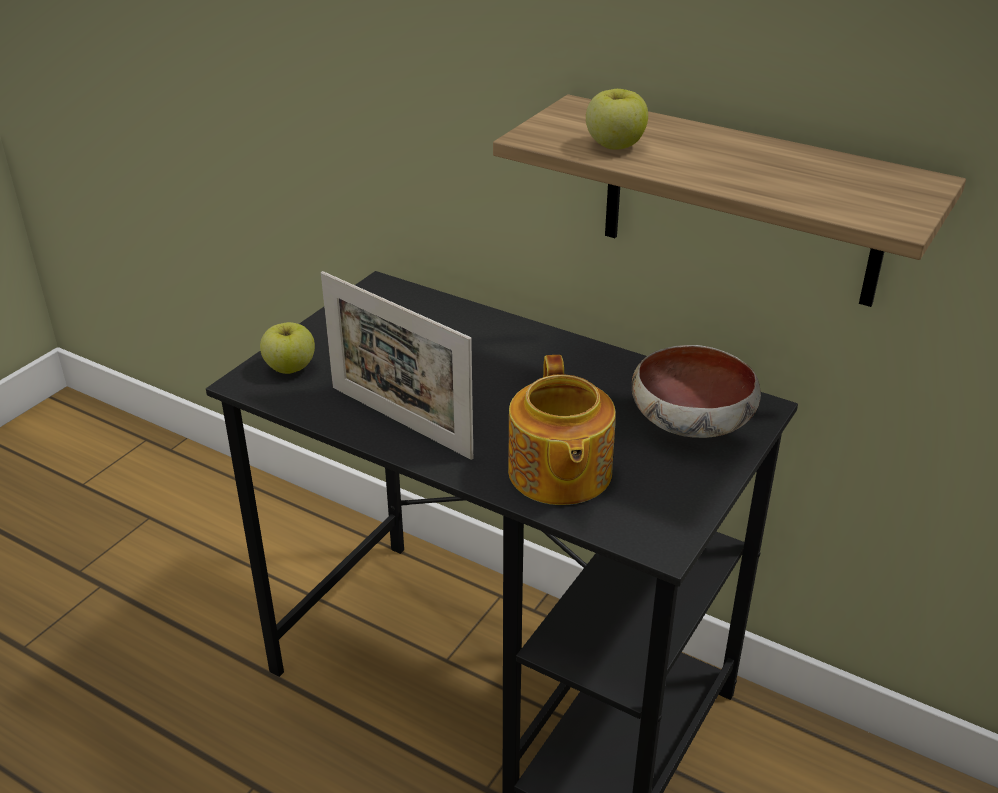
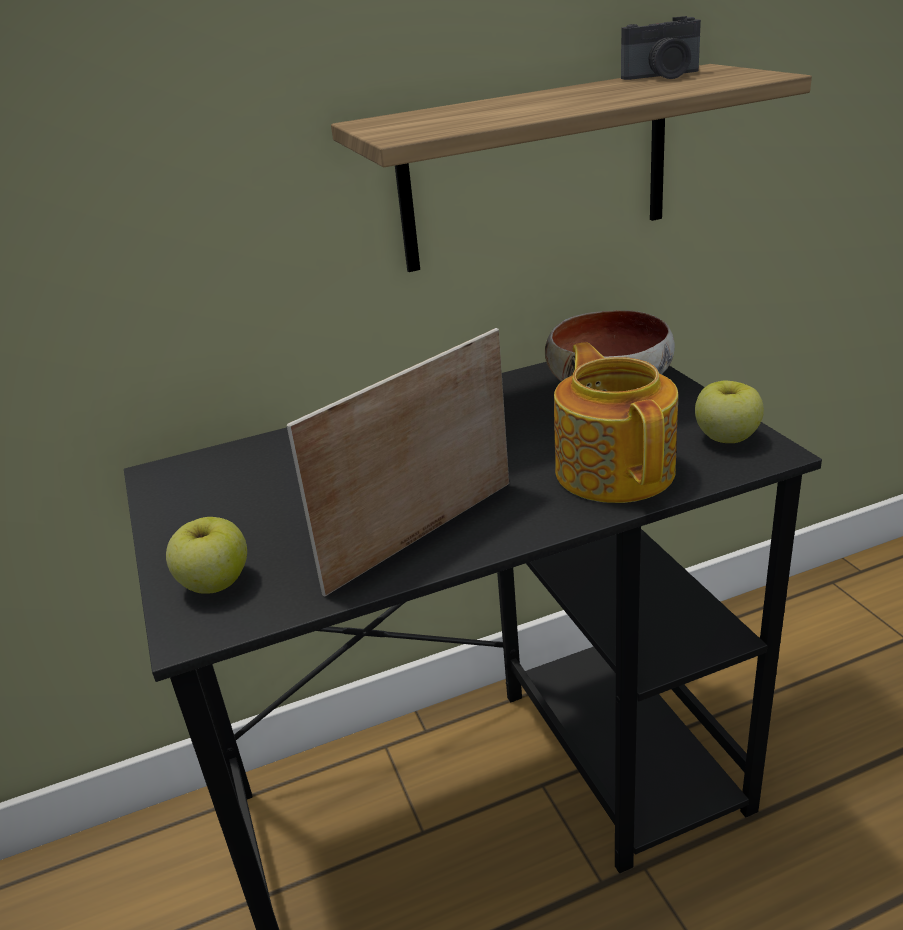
camera: 50 degrees left, 5 degrees down
picture frame [321,271,473,460] -> picture frame turned 150 degrees clockwise [287,328,509,596]
teapot [508,355,616,505] -> teapot turned 135 degrees counterclockwise [554,342,678,503]
apple [586,89,648,149] -> apple moved to [695,380,764,443]
none -> camera [621,16,701,80]

